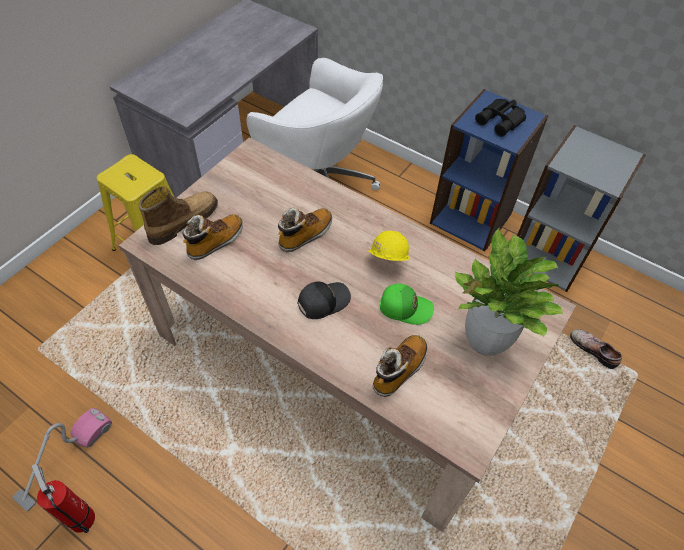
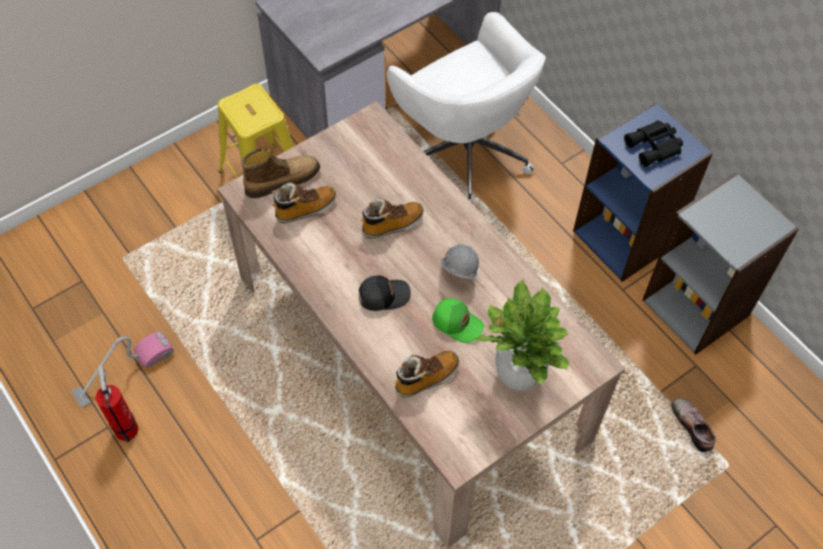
camera: 20 degrees right, 5 degrees up
yellow hard hat [367,230,409,261] -> grey hard hat [441,244,479,279]

